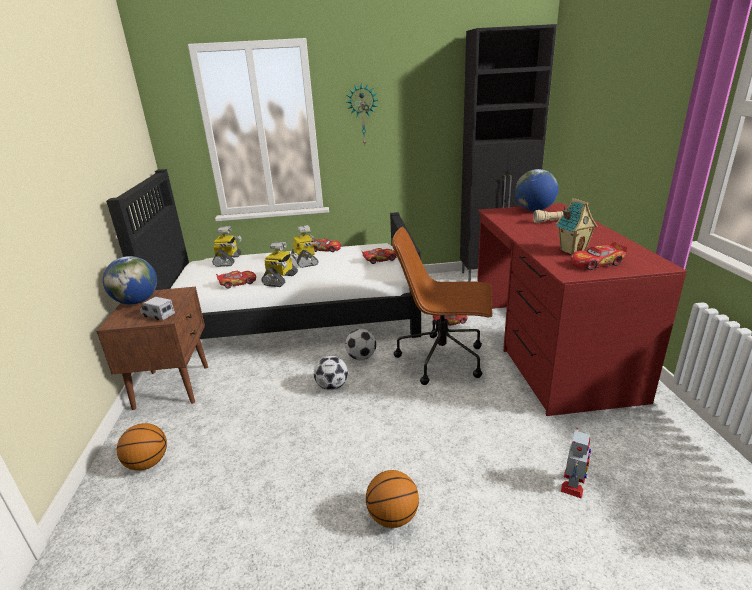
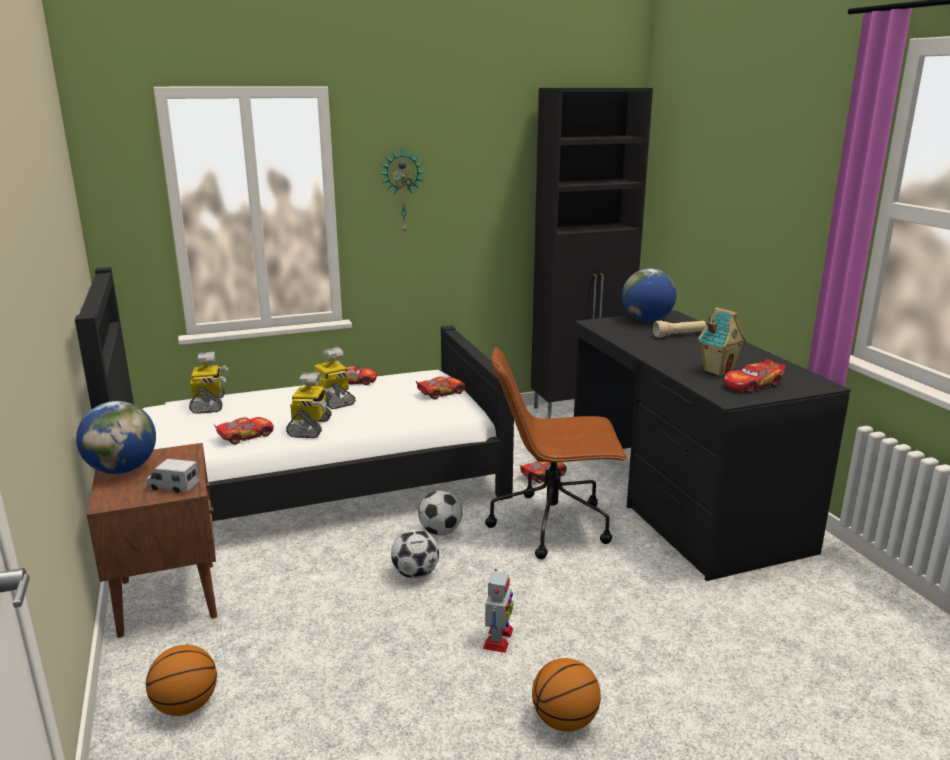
camera: 15 degrees left, 5 degrees down
red desk [477,203,687,416] -> black desk [574,310,851,581]
toy robot [561,428,591,499] -> toy robot moved to [483,569,513,653]

